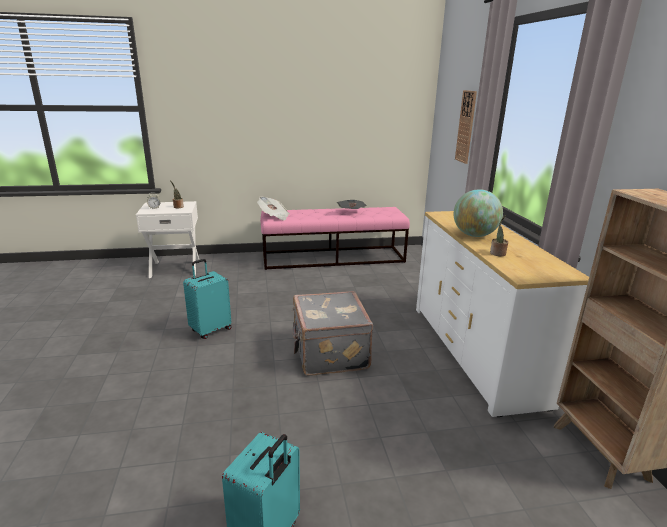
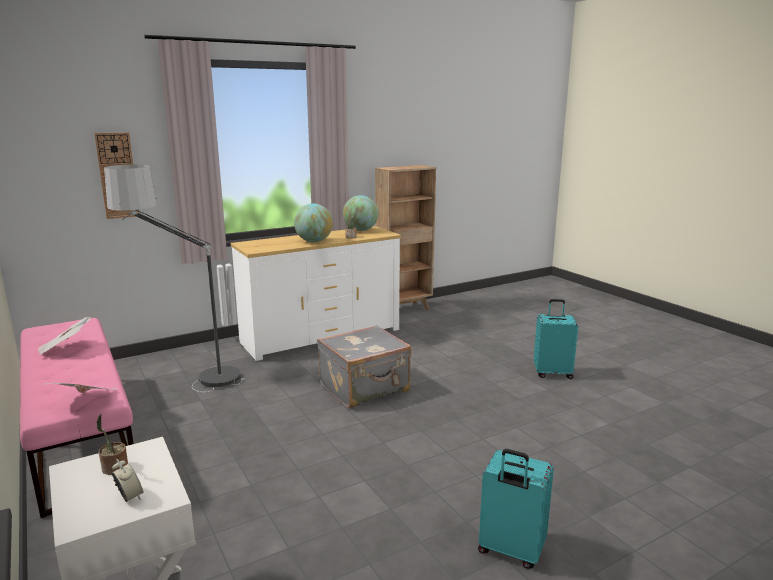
camera: 110 degrees left, 5 degrees down
turquoise suitcase [183,259,232,339] -> turquoise suitcase moved to [478,449,554,569]
none -> floor lamp [104,165,244,392]
none -> globe [343,195,378,231]

